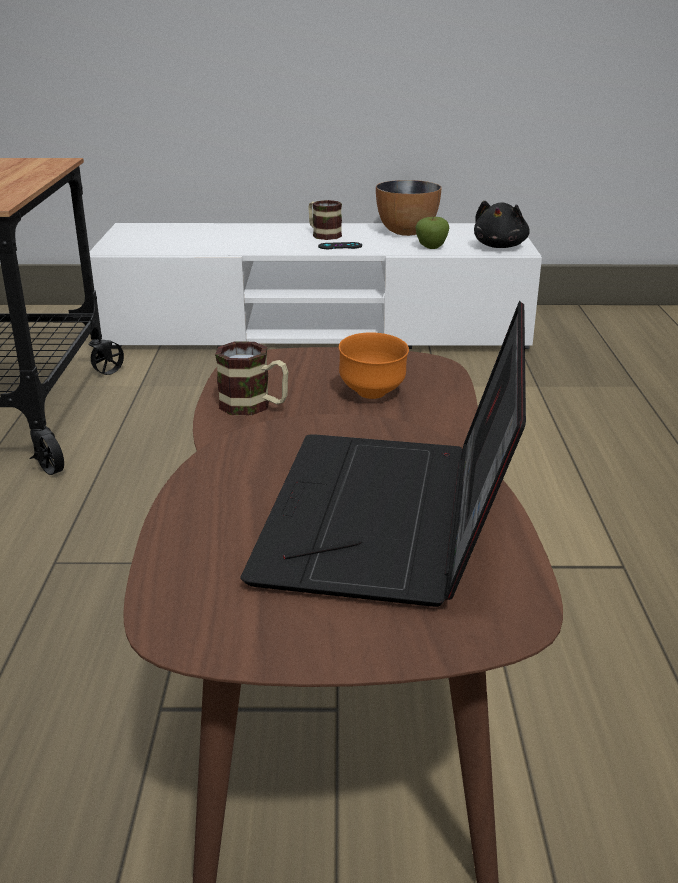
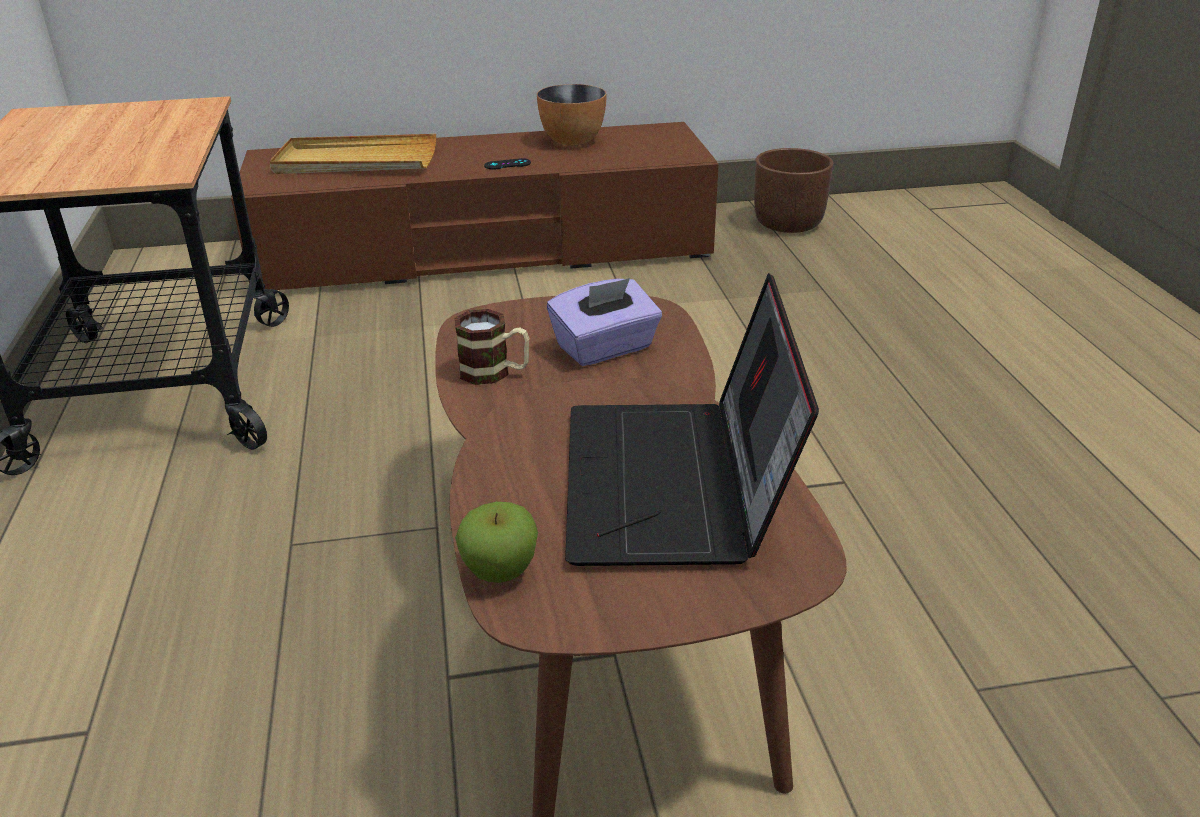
camera: 10 degrees left, 5 degrees up
white tv stand [89,223,542,349] -> brown tv stand [231,122,719,294]
mug [308,200,342,240] -> none
orange bowl [339,332,409,399] -> purple tissue box [547,278,662,366]
apple [415,216,449,249] -> apple moved to [455,502,538,583]
black plush toy [474,201,530,248] -> none
none -> beige tray [269,134,436,174]
none -> brown planter [754,148,833,233]

